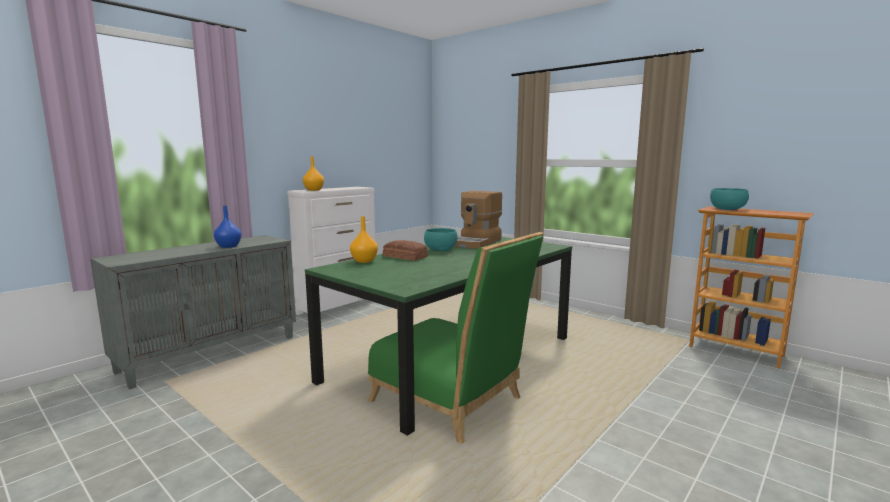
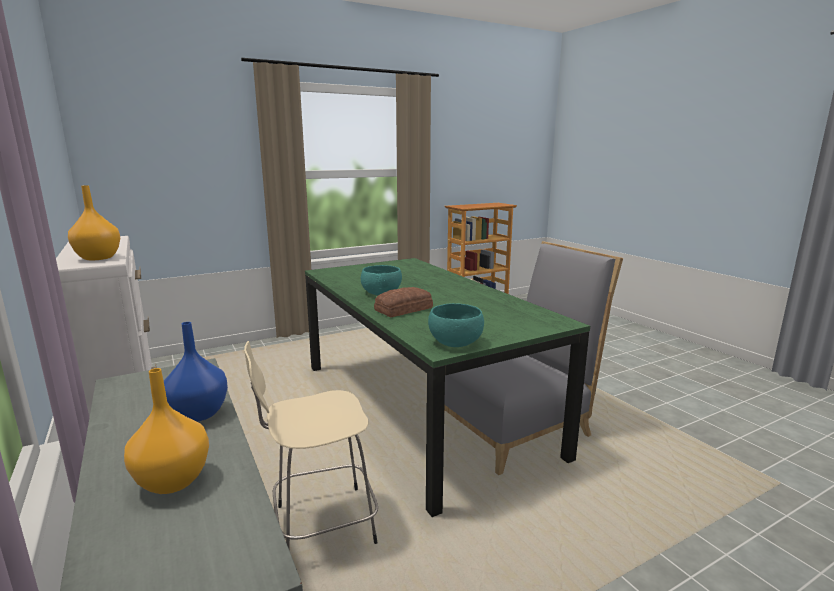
camera: 70 degrees left, 5 degrees up
orange vase [350,217,378,263] -> orange vase moved to [124,368,209,494]
green chair [368,232,544,444] -> grey chair [444,241,623,475]
coffee machine [454,191,502,248] -> none
turquoise bowl [710,188,749,210] -> turquoise bowl moved to [428,303,484,347]
none -> beige stool [244,341,378,551]

